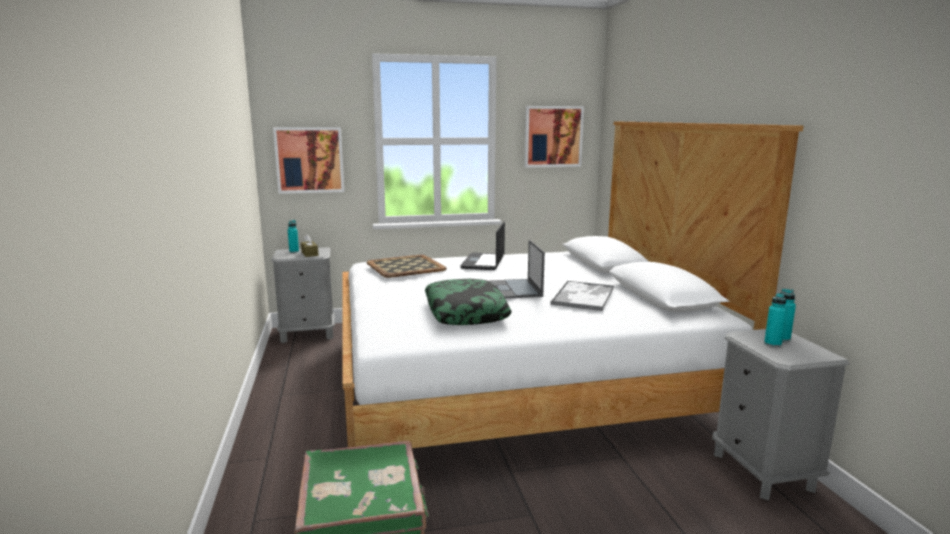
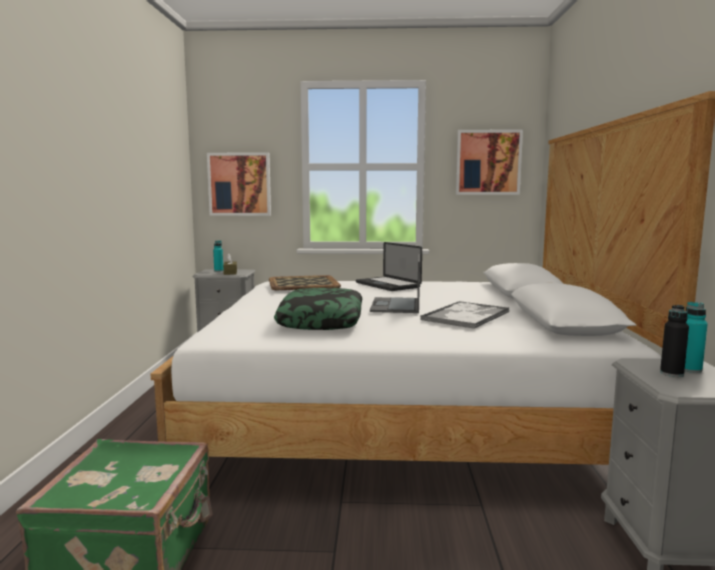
camera: 15 degrees right, 5 degrees down
laptop [461,222,505,270] -> laptop turned 60 degrees counterclockwise [356,242,422,291]
turquoise bottle [764,293,787,347] -> black bottle [660,305,689,377]

